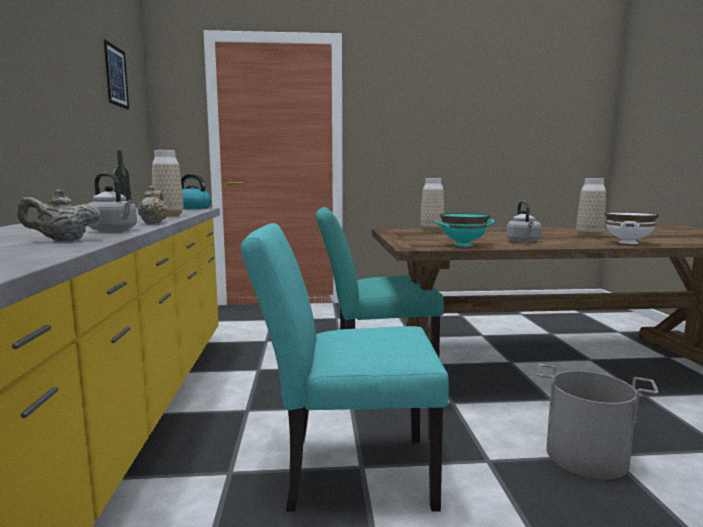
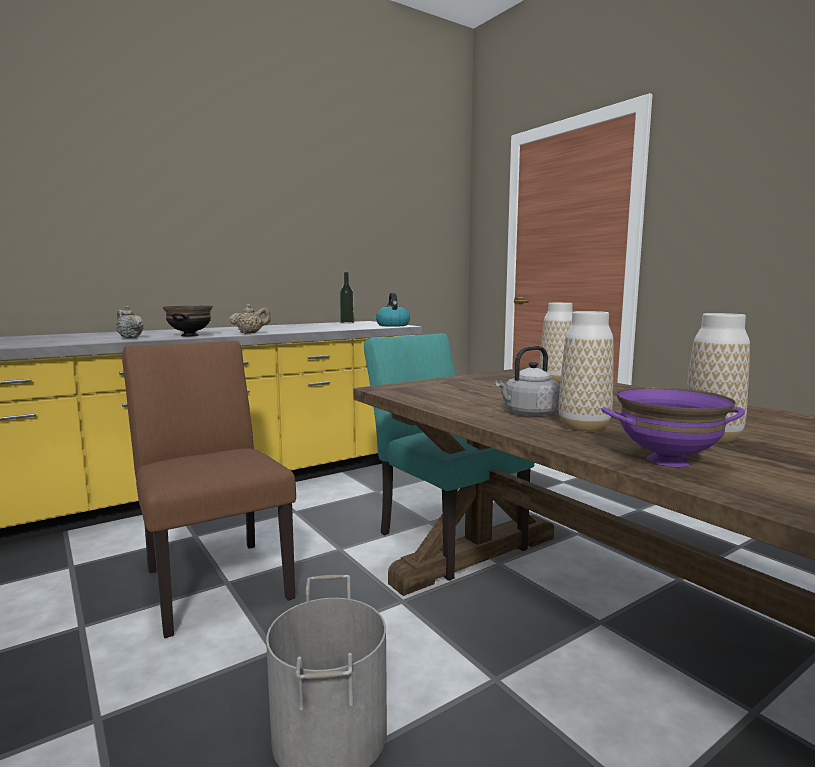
camera: 60 degrees right, 0 degrees up
grey kettle [88,173,137,232] -> black bowl [163,306,213,336]
picture [104,39,129,109] -> none
vase [152,150,183,217] -> vase moved to [559,311,614,432]
turquoise chair [241,223,449,512] -> brown chair [122,341,296,638]
turquoise bowl [434,213,495,247] -> none
white bowl [605,212,659,244] -> purple bowl [601,387,745,467]

